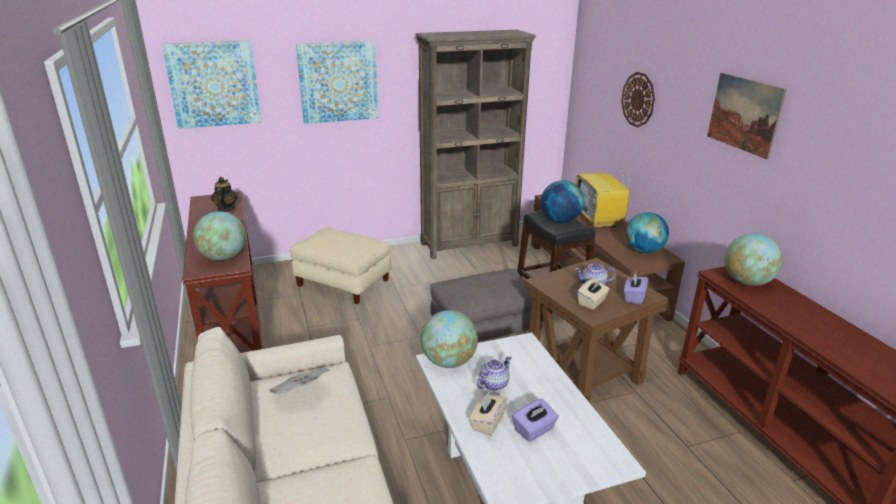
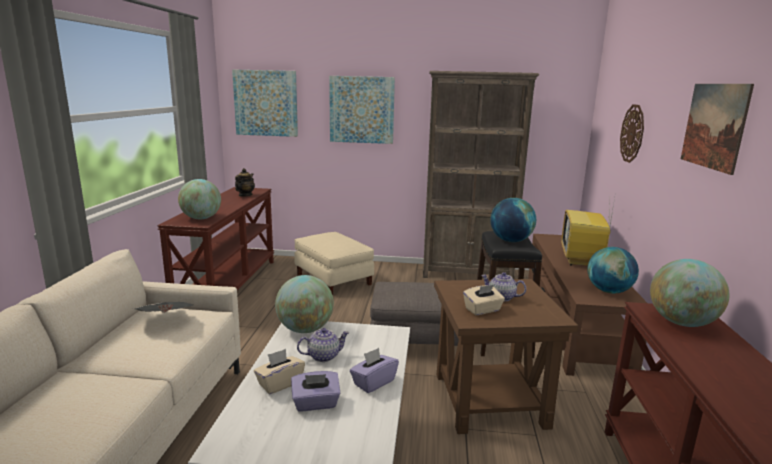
camera: 25 degrees right, 10 degrees down
purple tissue box [624,272,648,305] -> purple tissue box moved to [350,348,399,393]

